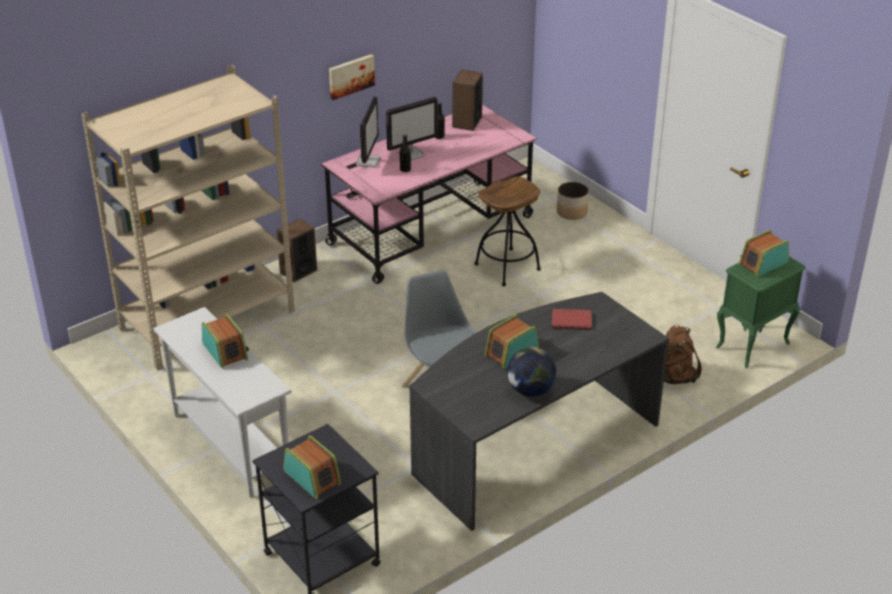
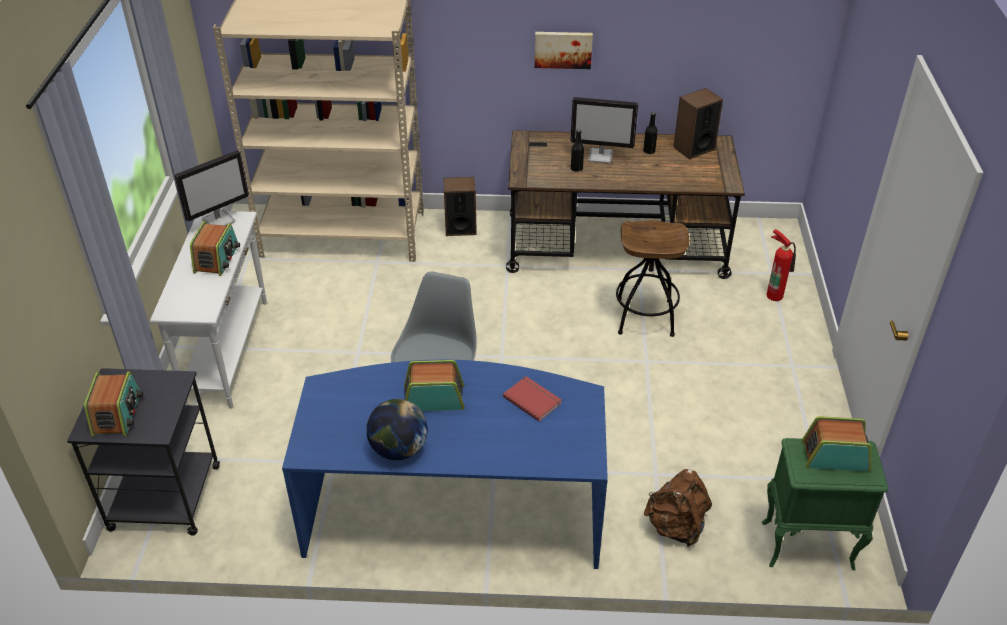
camera: 40 degrees right, 5 degrees up
pink desk [321,104,537,284] -> brown desk [506,130,745,279]
monitor [356,96,380,168] -> monitor moved to [175,150,249,226]
grey desk [409,292,669,531] -> blue desk [282,360,608,569]
planter [557,182,589,220] -> fire extinguisher [766,229,796,301]

